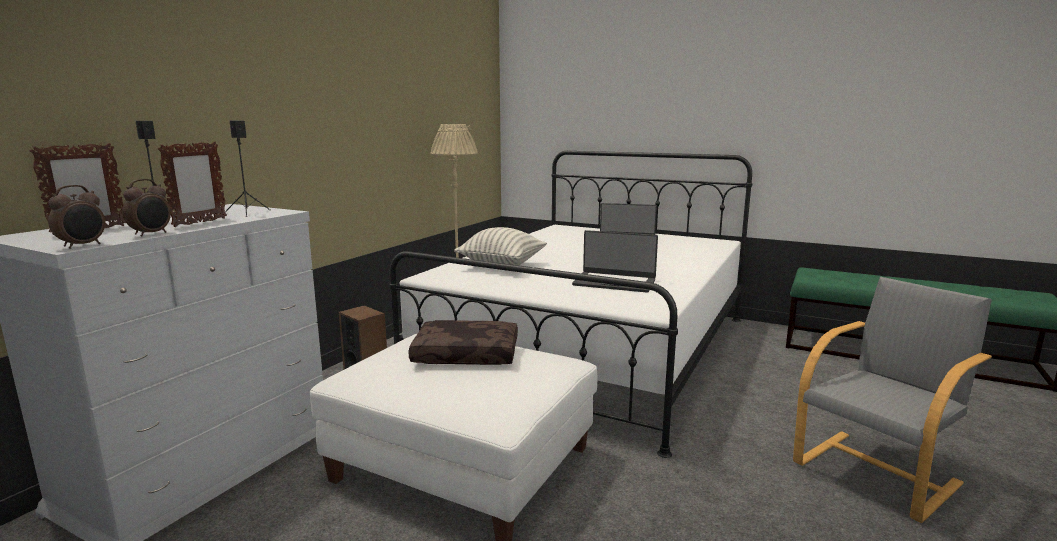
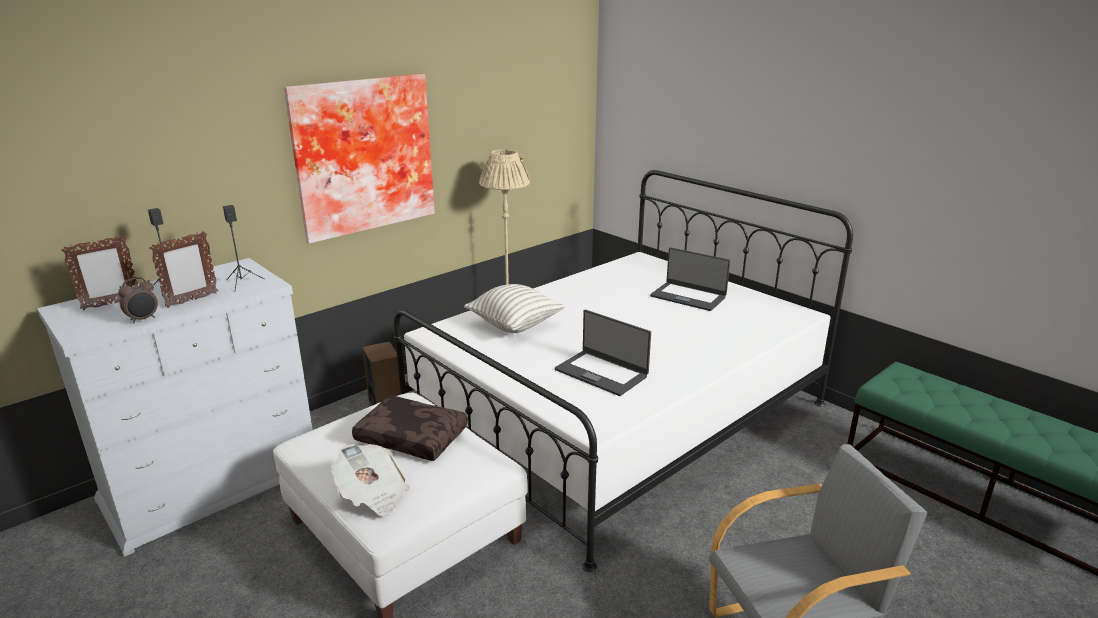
camera: 20 degrees right, 10 degrees up
alarm clock [48,185,105,249] -> none
none -> picture [284,74,435,244]
none -> newspaper [331,444,410,516]

